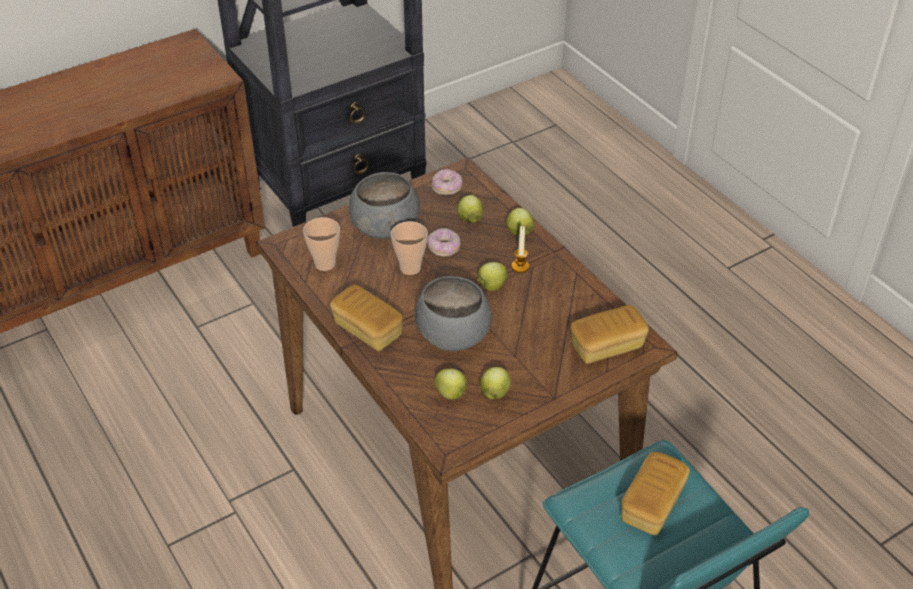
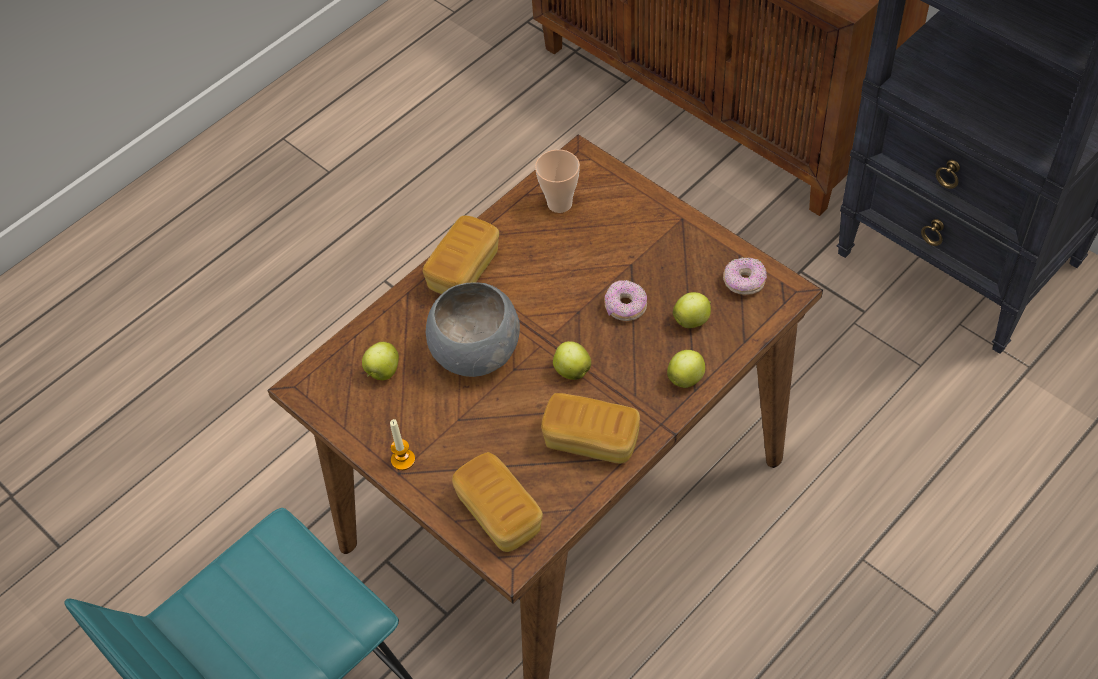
camera: 80 degrees right, 10 degrees up
grey bowl [349,172,420,239] -> none
cup [391,221,428,275] -> none
apple [480,367,511,400] -> none
candle [512,226,529,273] -> candle moved to [390,419,415,470]
bread [621,452,690,536] -> bread moved to [541,393,640,464]

